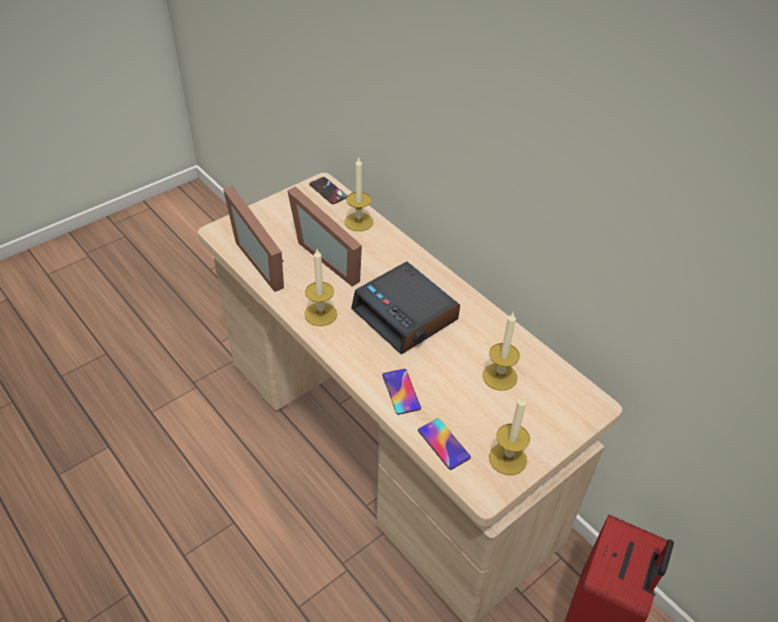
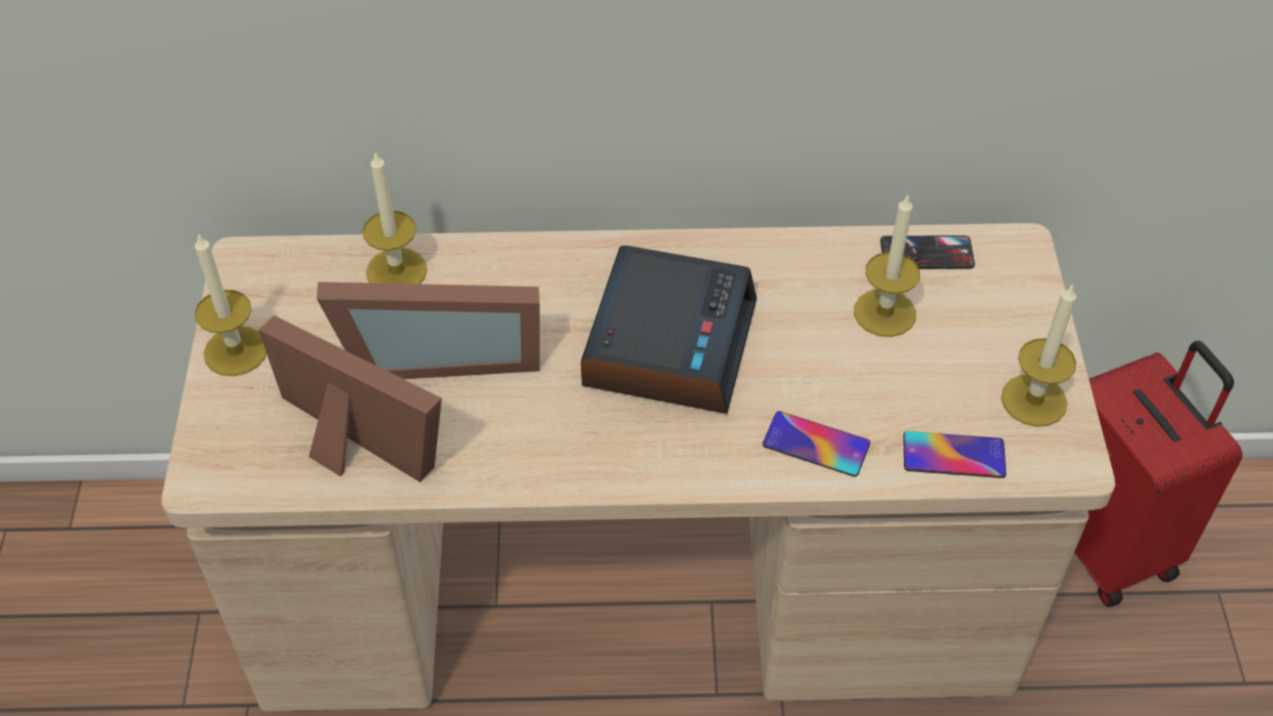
camera: 50 degrees left, 5 degrees up
picture frame [223,186,284,292] -> picture frame turned 150 degrees counterclockwise [259,316,442,482]
candle [304,249,337,326] -> candle moved to [195,233,267,376]
phone [309,177,347,204] -> phone moved to [880,235,975,269]
alarm clock [351,262,460,355] -> alarm clock turned 75 degrees counterclockwise [581,246,757,414]

